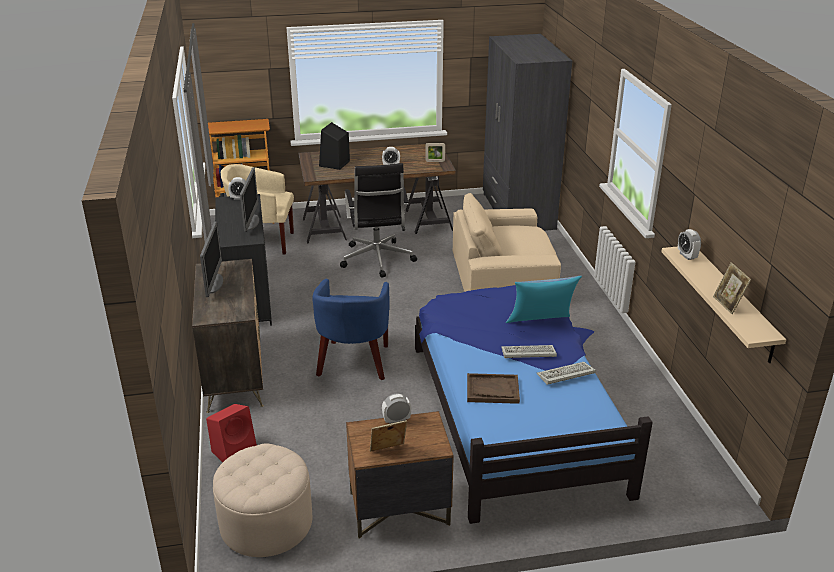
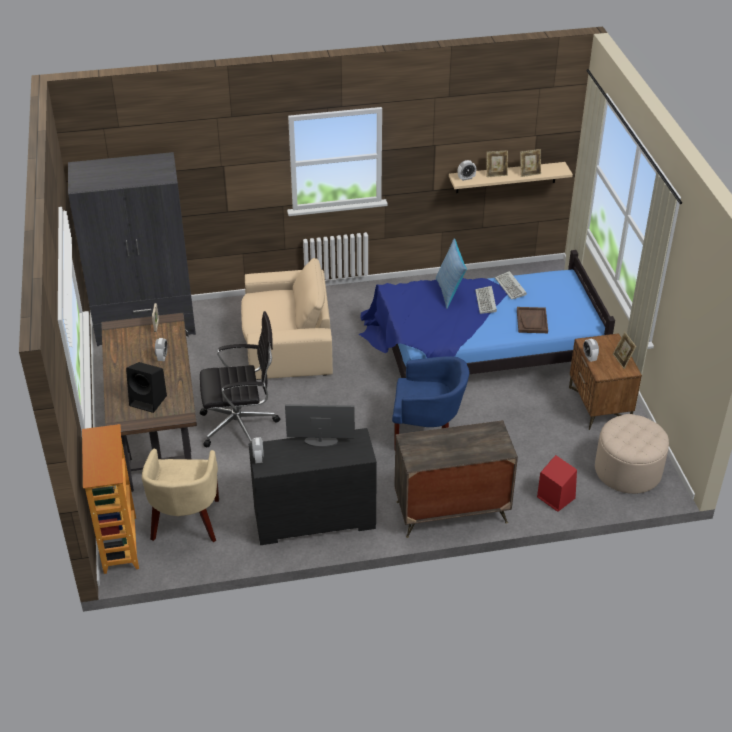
camera: 90 degrees left, 10 degrees up
monitor [200,221,223,297] -> none
beige armchair [453,193,561,292] -> beige armchair turned 90 degrees counterclockwise [241,258,333,380]
none -> picture frame [486,150,508,177]

